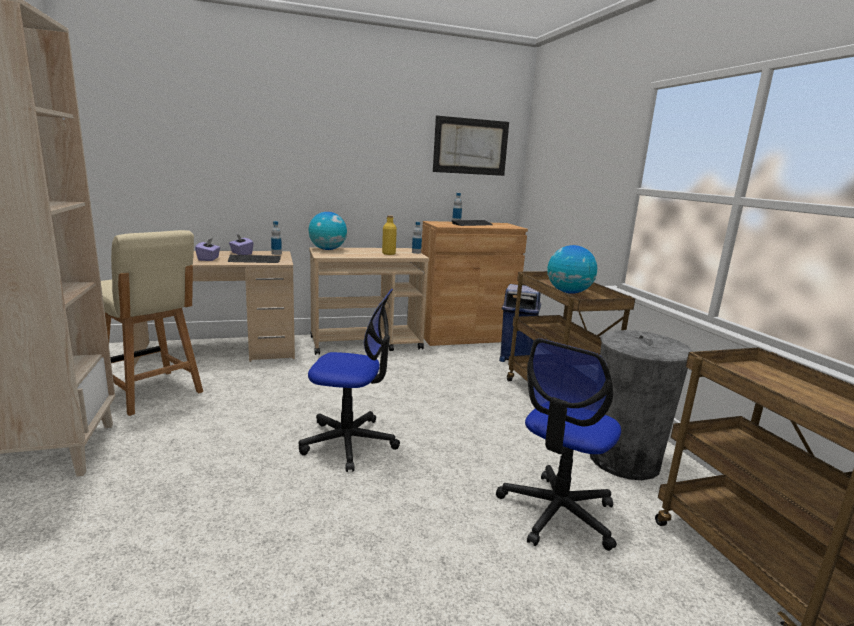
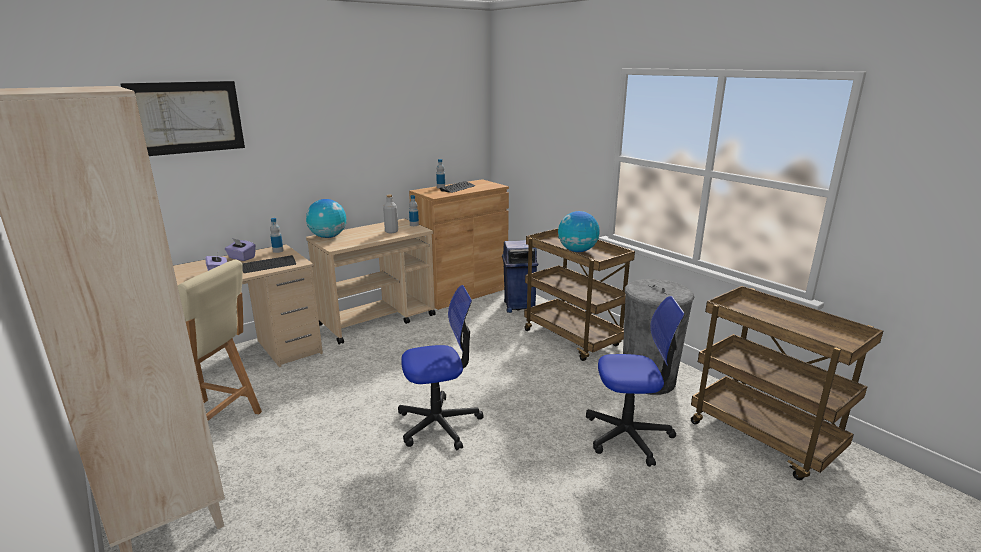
camera: 20 degrees left, 5 degrees up
yellow bottle [382,215,397,255] -> grey bottle [383,195,398,233]
picture [433,116,509,176] -> picture moved to [120,81,245,156]
office chair [496,338,621,551] -> office chair turned 105 degrees counterclockwise [586,296,685,467]

